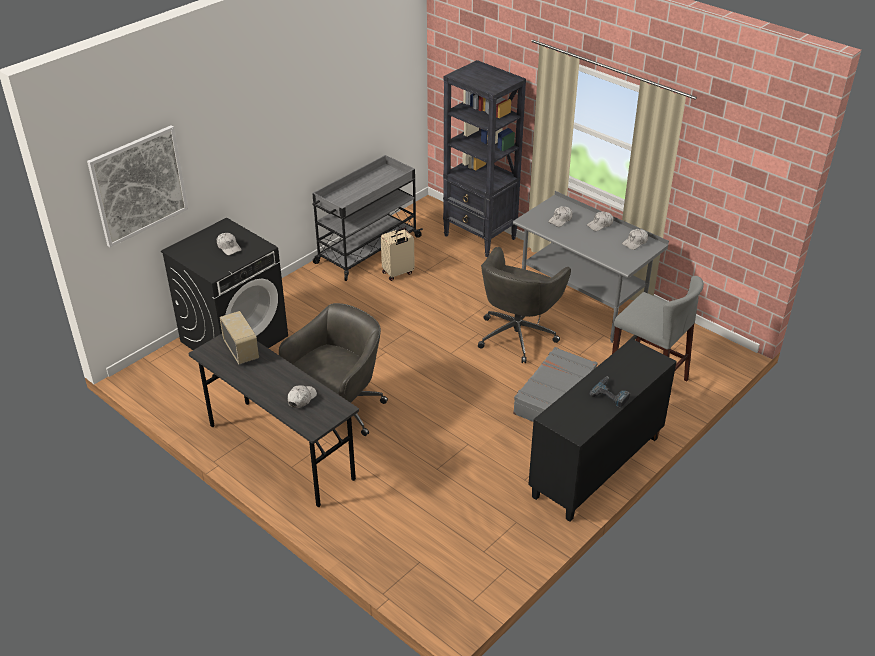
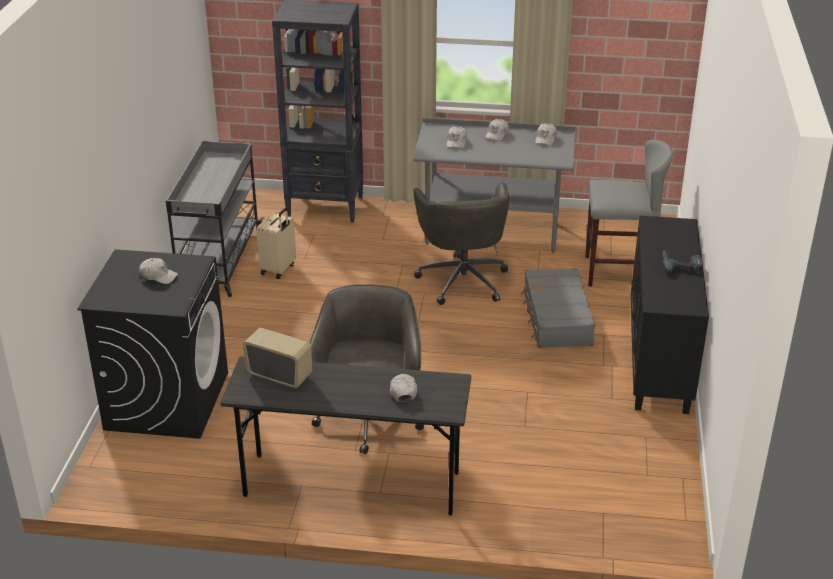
camera: 35 degrees left, 5 degrees down
picture [87,126,188,247] -> none

